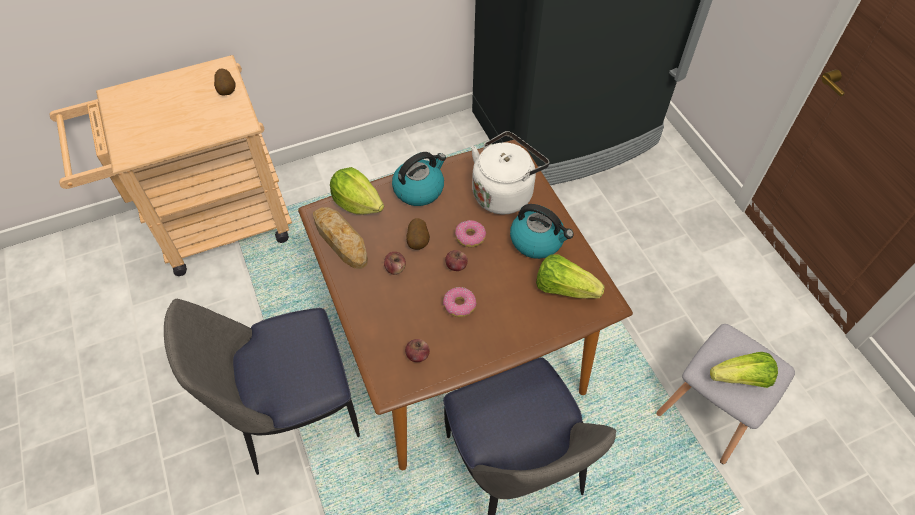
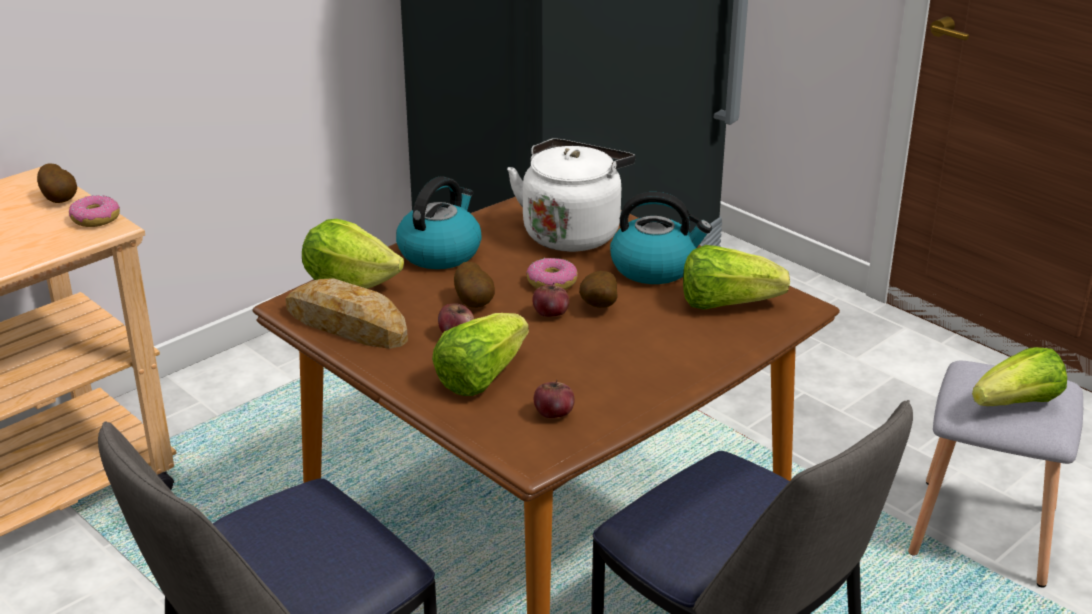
camera: 20 degrees left, 25 degrees down
donut [443,287,477,317] -> donut moved to [69,195,120,227]
none -> lettuce [432,313,529,396]
none -> potato [579,271,617,308]

